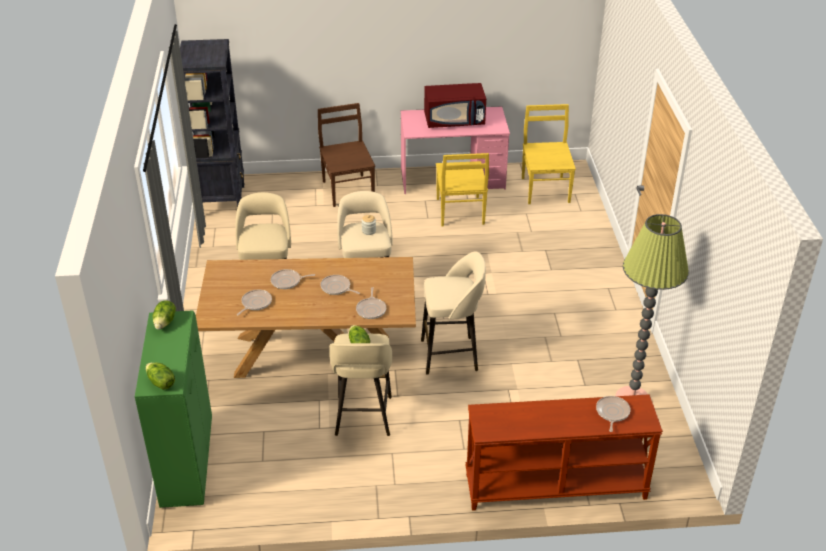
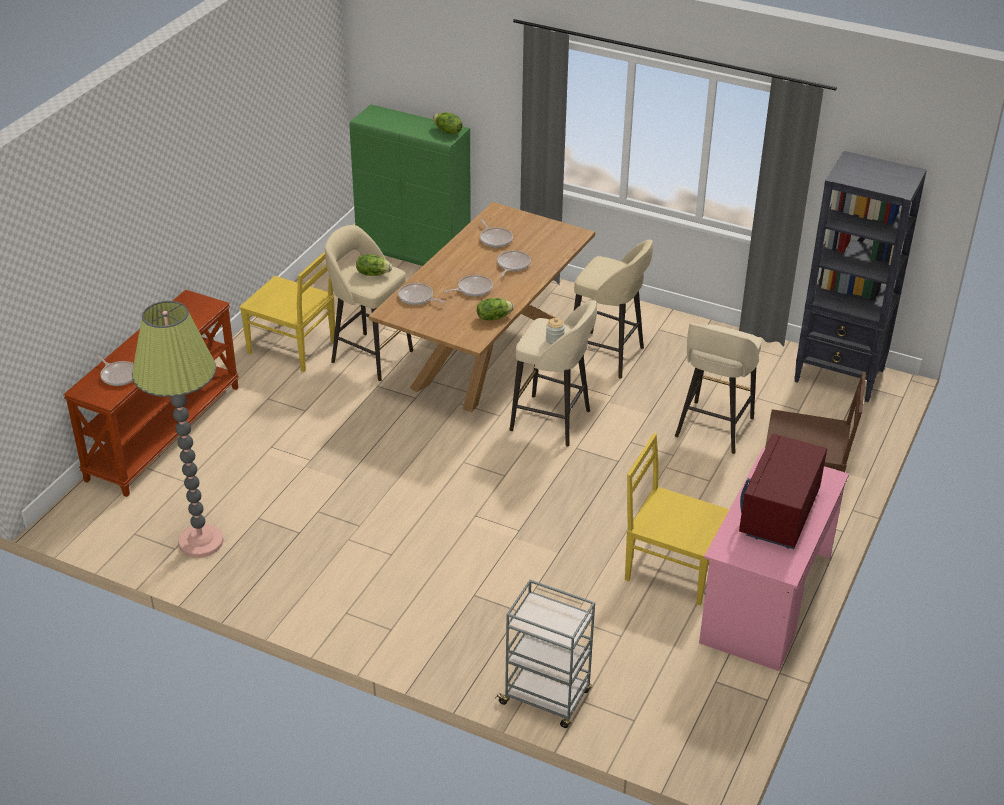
camera: 120 degrees right, 0 degrees up
lettuce [146,362,175,390] -> lettuce moved to [477,298,514,321]
beige stool [421,251,486,375] -> beige stool moved to [675,323,762,454]
yellow chair [522,104,576,204] -> yellow chair moved to [239,252,335,372]
none -> grey cart [496,580,595,728]

